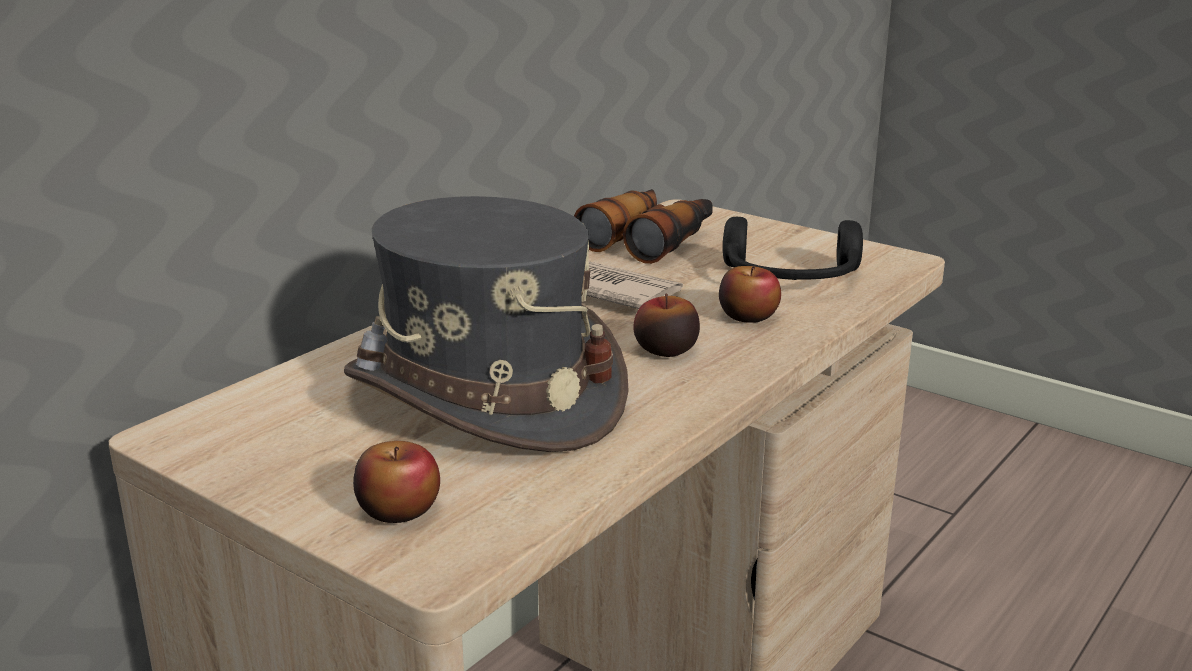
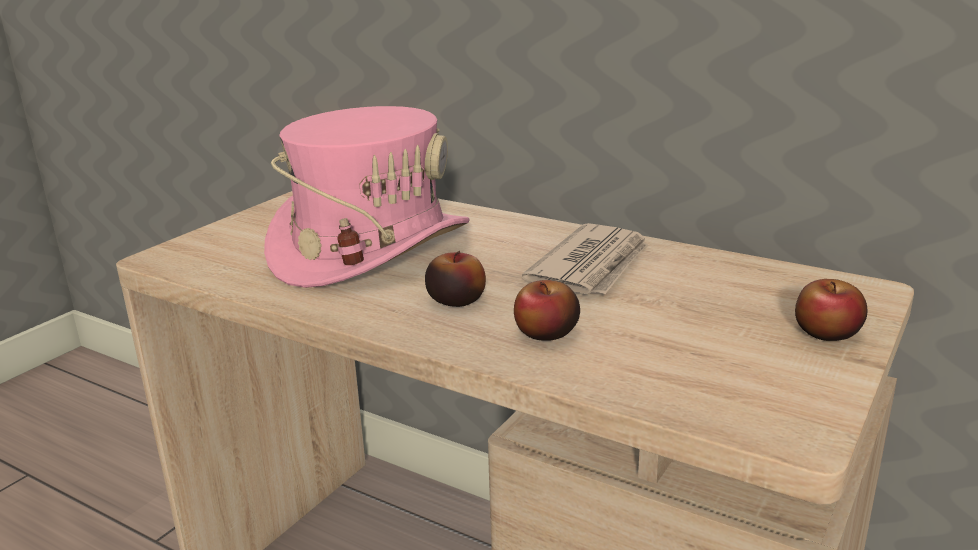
camera: 85 degrees right, 0 degrees up
grey hat [344,196,629,452] -> pink hat [264,106,470,288]
apple [353,441,440,523] -> apple moved to [795,279,867,341]
binoculars [574,189,713,264] -> none
black headphones [723,217,863,280] -> none

